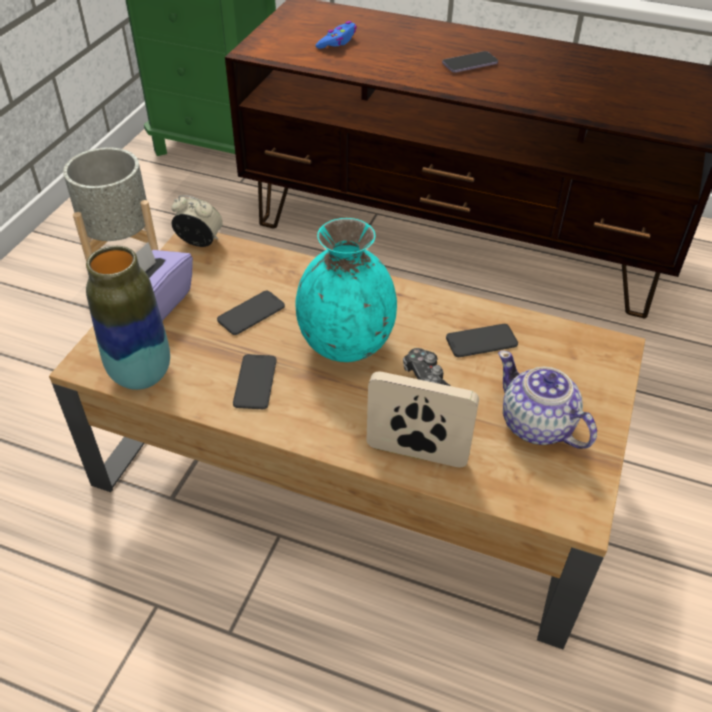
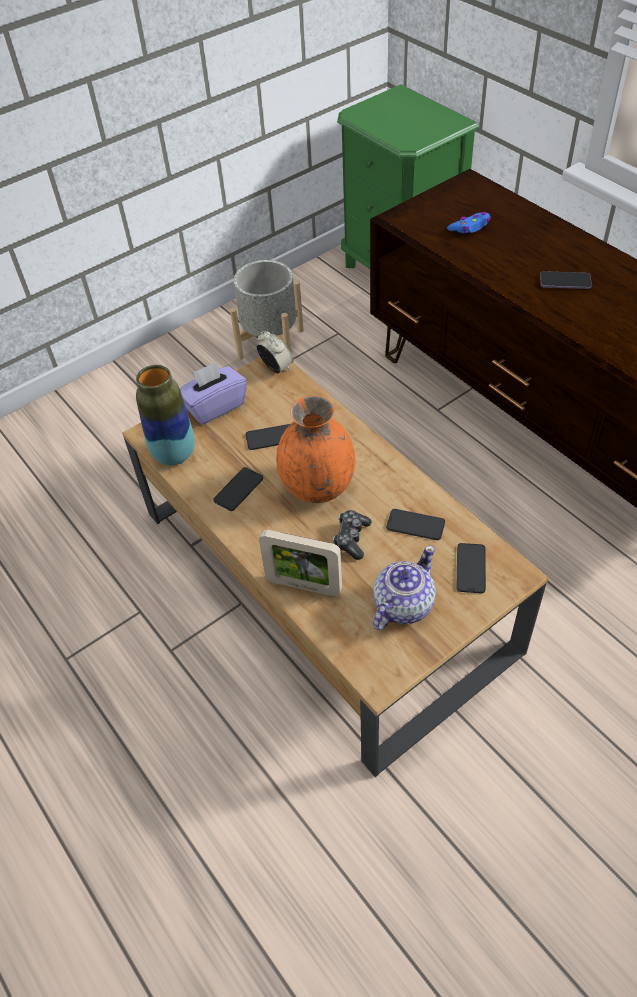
camera: 35 degrees right, 5 degrees up
turquoise vase [295,218,397,362] -> orange vase [276,396,355,503]
picture frame [367,371,479,468] -> picture frame turned 150 degrees clockwise [259,530,342,597]
teapot [498,351,597,449] -> teapot turned 45 degrees clockwise [373,545,436,630]
none -> phone [456,543,486,593]

